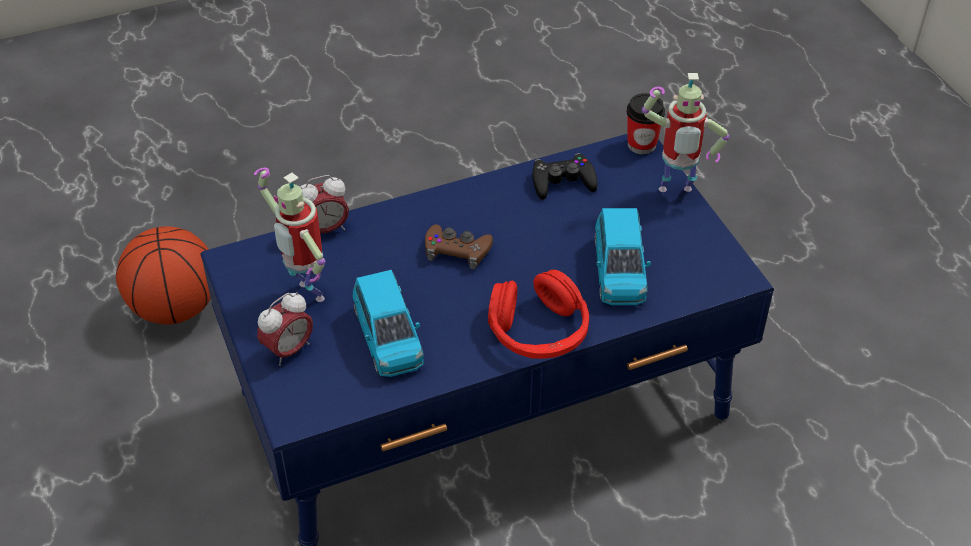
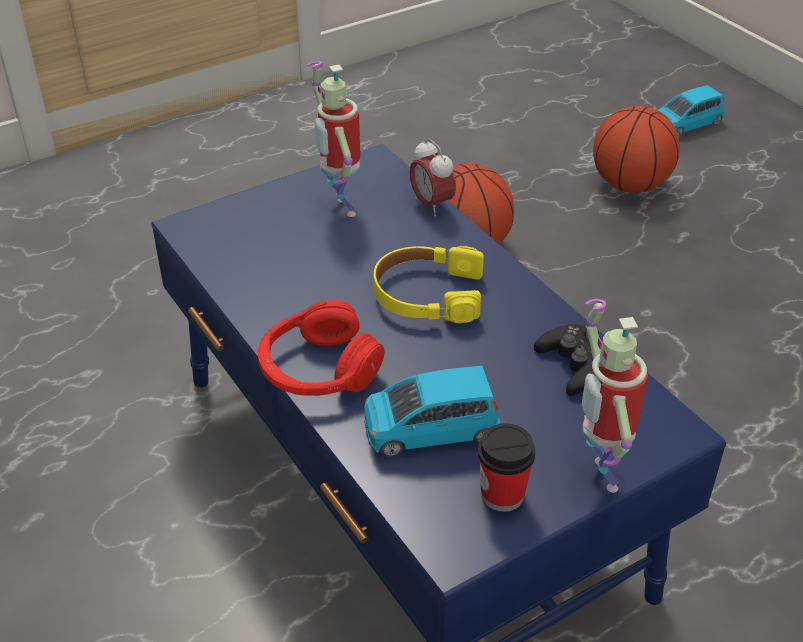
camera: 80 degrees right, 5 degrees down
toy robot [254,168,325,302] -> toy robot turned 60 degrees counterclockwise [307,61,360,217]
alarm clock [257,292,313,366] -> none
blue toy car [352,270,424,377] -> blue toy car moved to [658,85,724,137]
brown game controller [425,224,493,269] -> yellow headphones [374,246,484,323]
cup [627,93,665,154] -> cup moved to [478,423,536,512]
none -> basketball [593,106,680,193]

